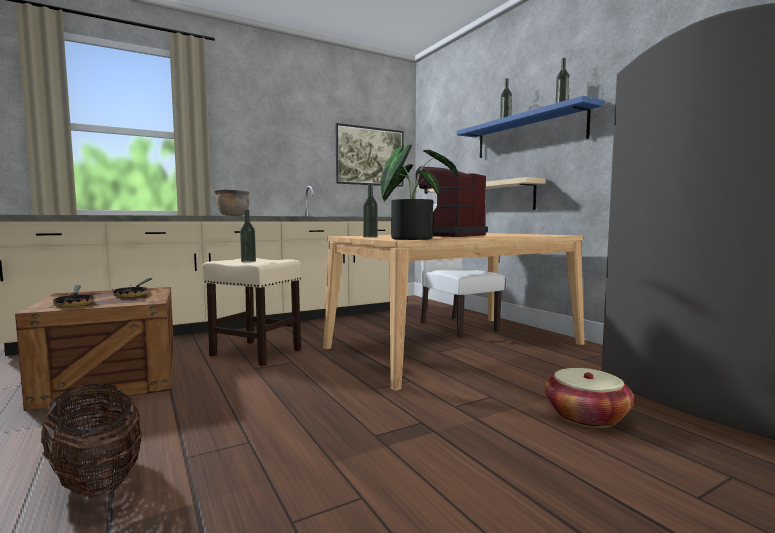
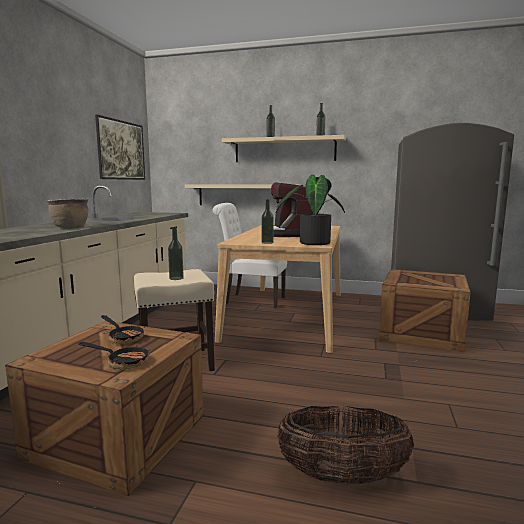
camera: 45 degrees left, 5 degrees up
blue shelf [457,96,603,158] -> beige shelf [222,135,346,162]
basket [544,368,634,428] -> crate [379,269,471,352]

